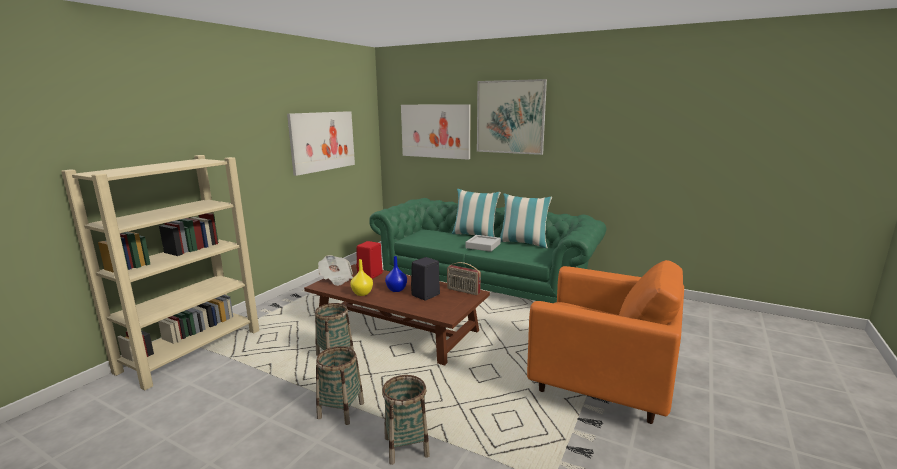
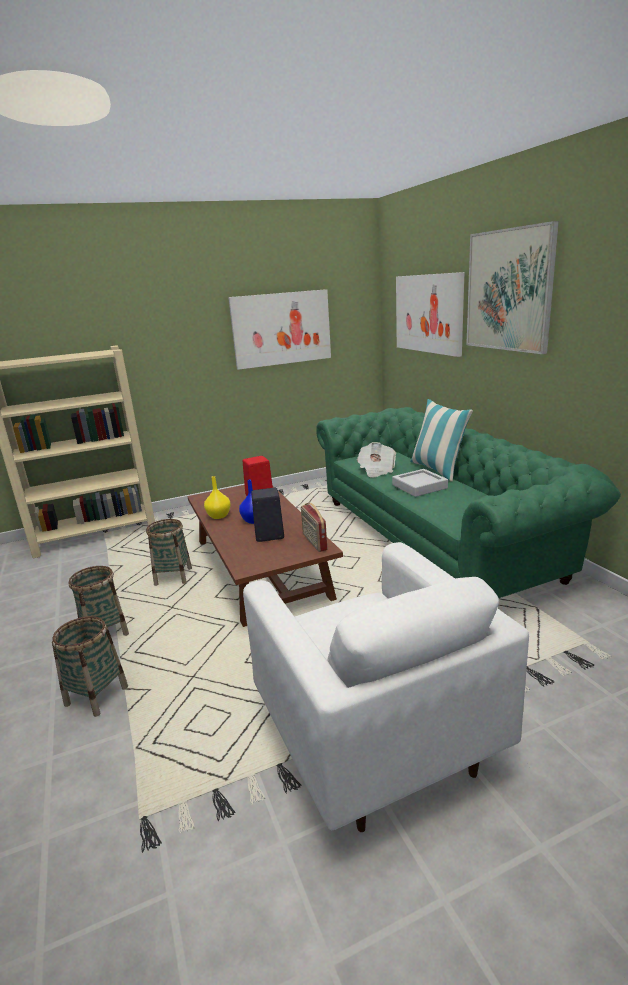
camera: 40 degrees right, 5 degrees up
newspaper [318,255,353,286] -> newspaper moved to [357,442,396,477]
pillow [500,194,552,248] -> none
orange armchair [527,260,684,424] -> white armchair [243,542,529,832]

